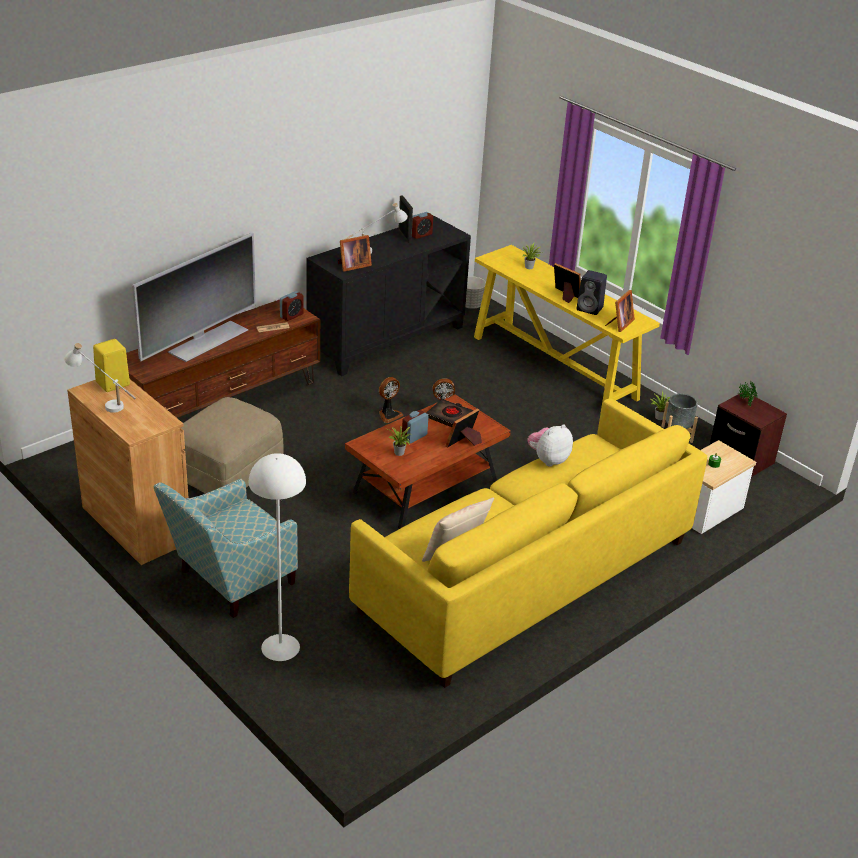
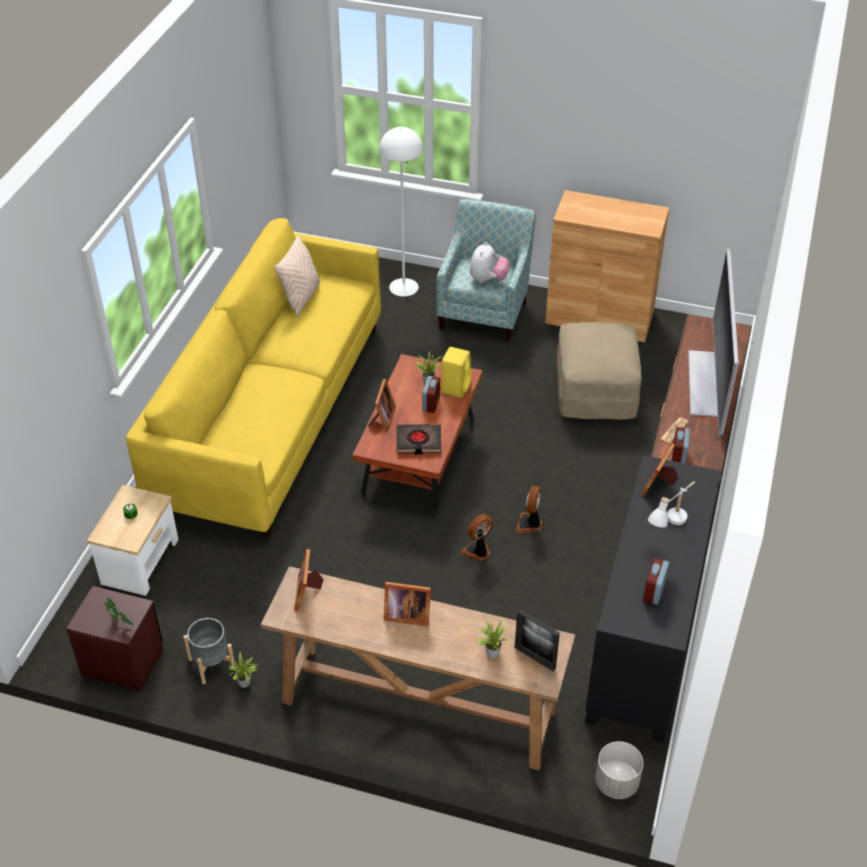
camera: 150 degrees right, 10 degrees up
white table lamp [64,343,136,413] -> none
yellow speaker [93,339,130,392] -> yellow speaker moved to [441,347,472,398]
picture frame [398,195,413,243] -> picture frame moved to [515,609,560,671]
yellow console table [474,245,660,409] -> brown console table [261,566,575,770]
plush toy [527,424,573,467] -> plush toy moved to [470,242,510,283]
black speaker [576,270,607,315] -> none

